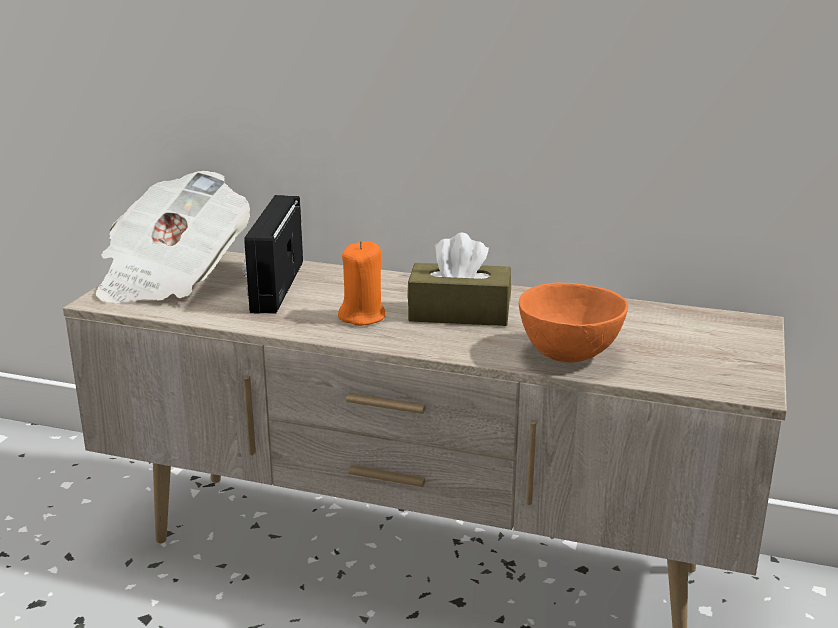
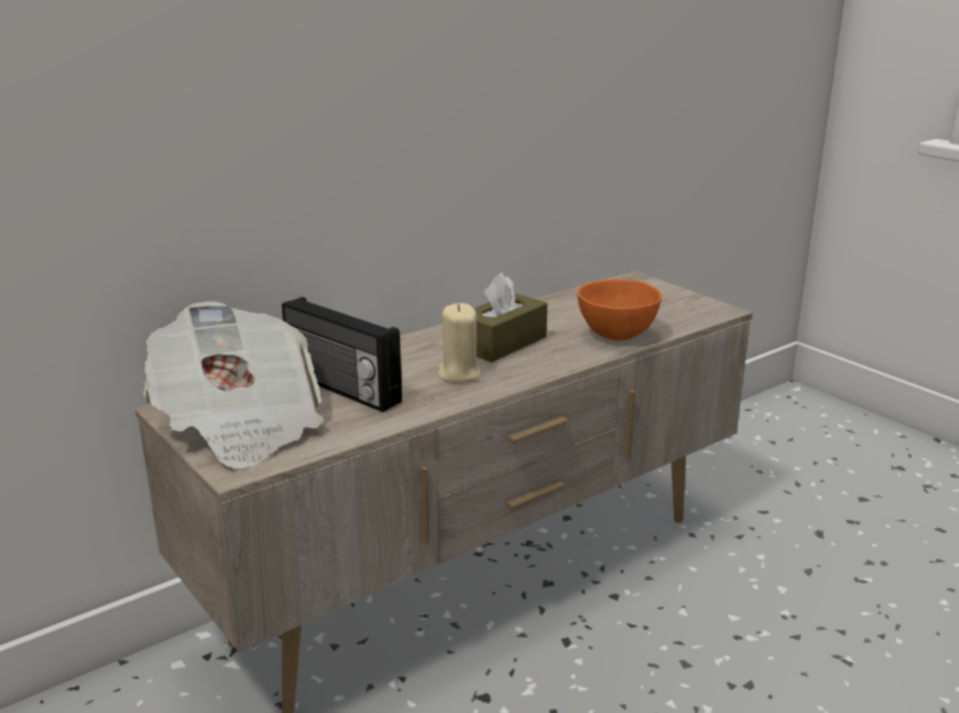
camera: 55 degrees left, 0 degrees up
orange candle [338,241,385,326] -> beige candle [438,303,480,383]

